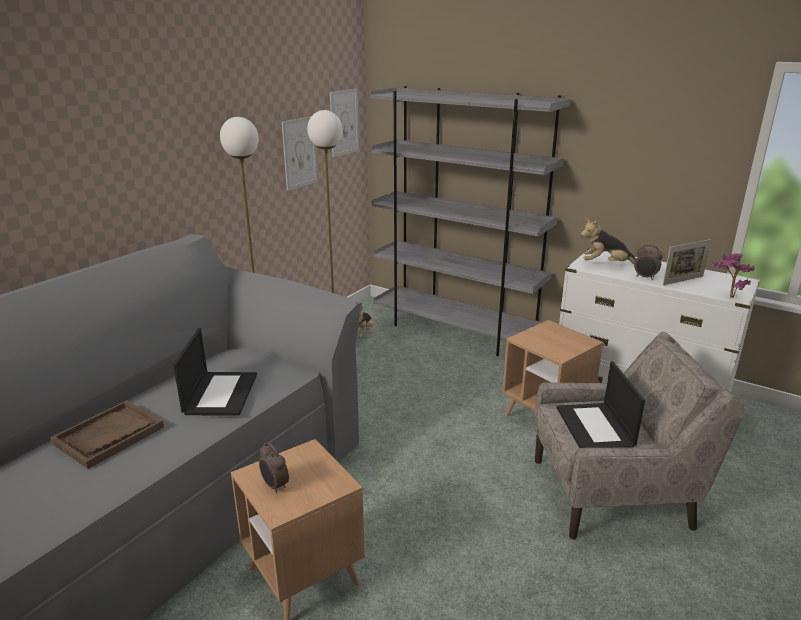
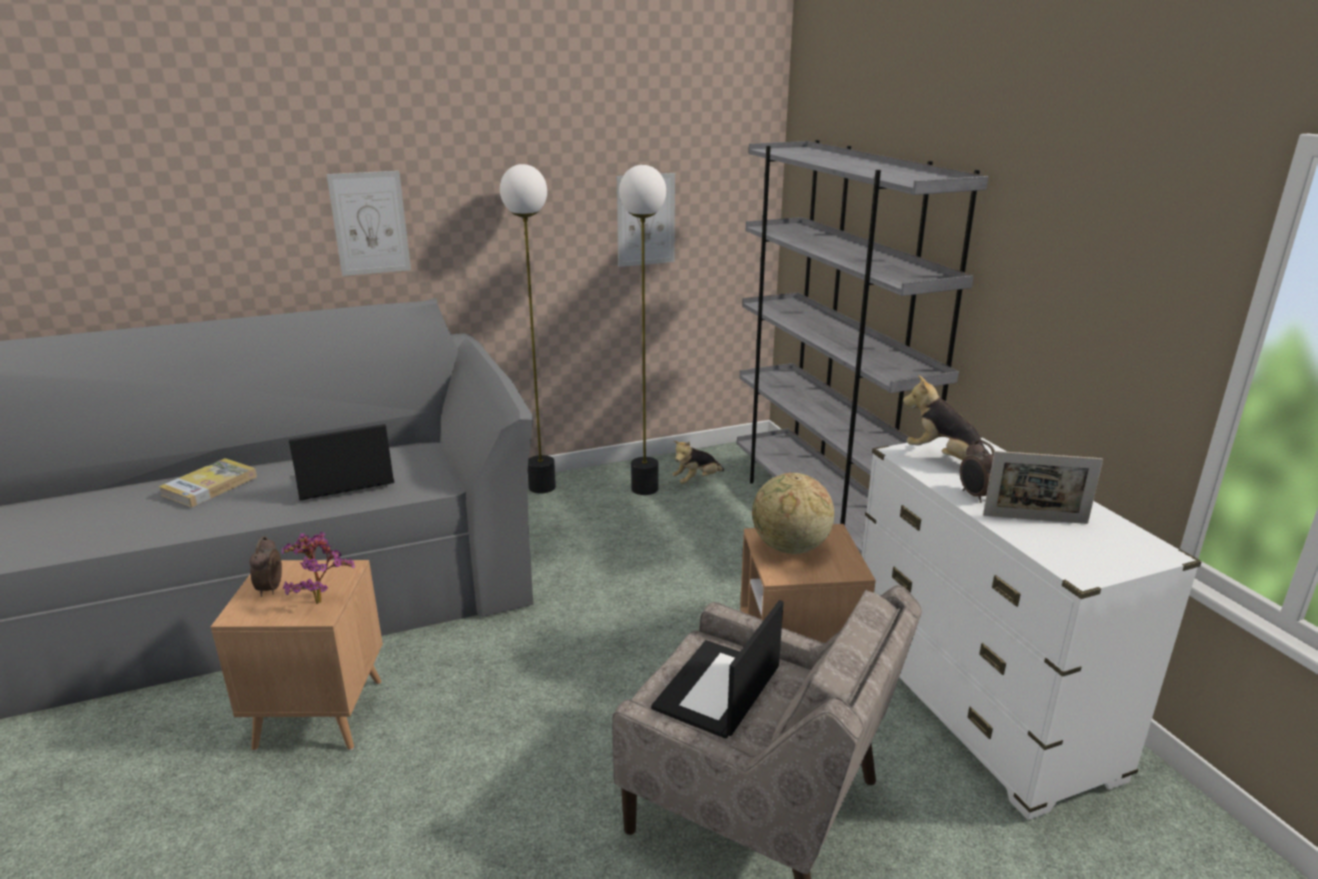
camera: 35 degrees right, 0 degrees up
brown tray [50,400,164,469] -> book [158,458,257,507]
laptop [173,328,257,416] -> laptop turned 150 degrees counterclockwise [289,424,394,500]
picture [330,89,359,157] -> picture moved to [327,171,411,276]
potted plant [712,253,755,298] -> potted plant moved to [281,532,355,605]
none -> globe [752,473,834,554]

